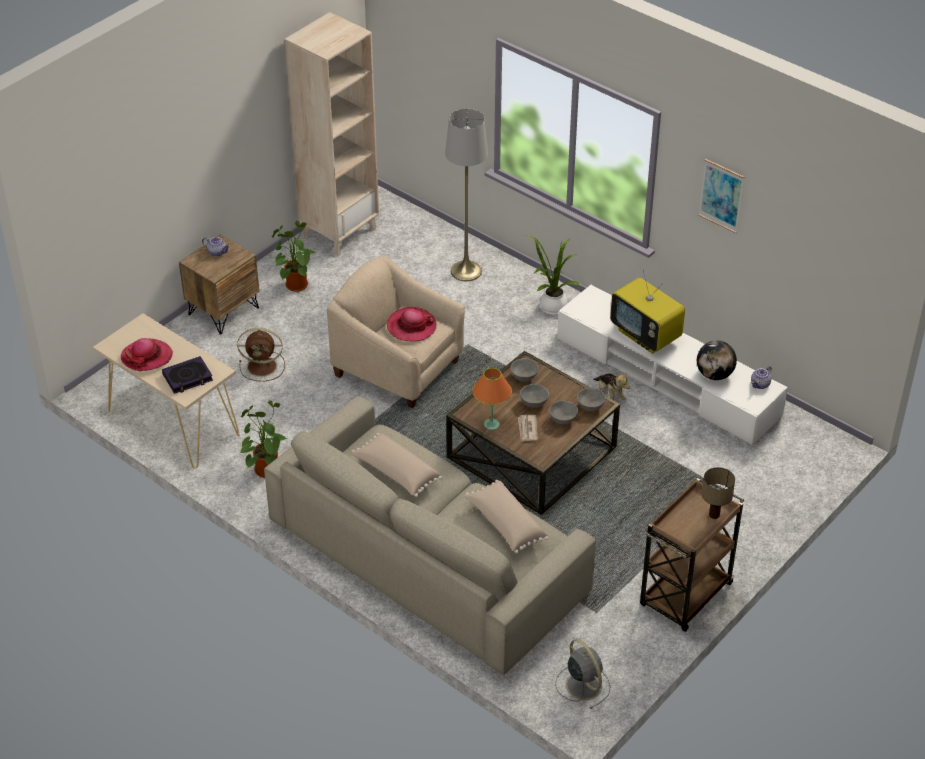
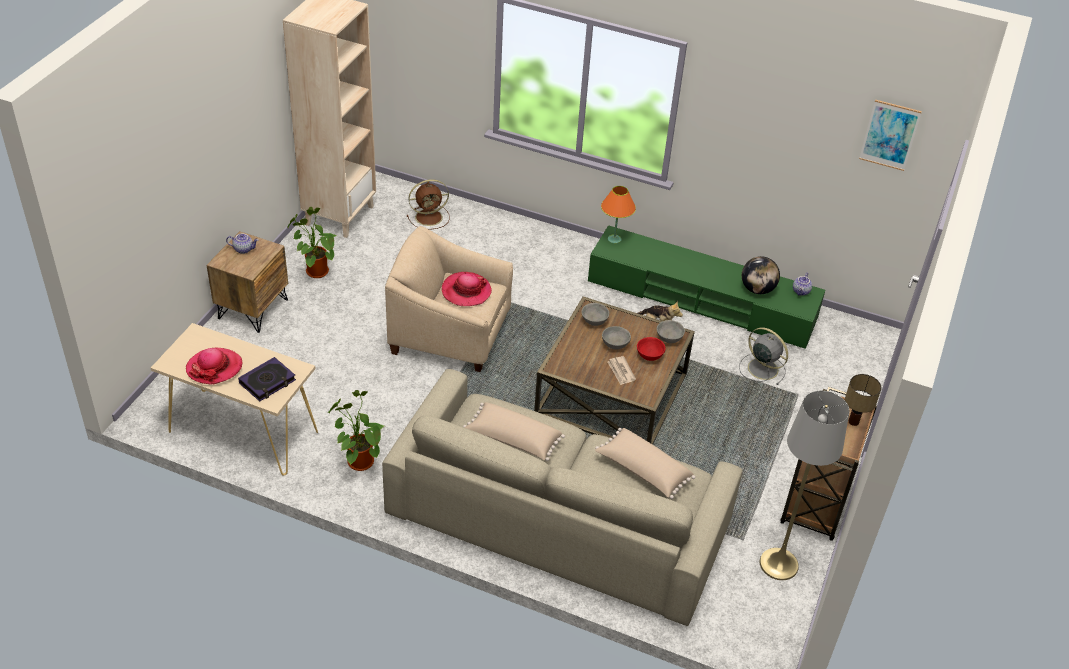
camera: 20 degrees left, 0 degrees up
brown fan [237,328,285,381] -> brown fan moved to [407,179,450,230]
grey floor lamp [445,109,488,281] -> grey floor lamp moved to [760,391,849,580]
orange table lamp [472,368,512,430] -> orange table lamp moved to [601,186,636,244]
potted plant [525,235,580,315] -> none
grey bowl [549,401,578,424] -> red bowl [637,337,666,361]
grey fan [555,639,611,709] -> grey fan moved to [739,328,788,385]
white tv stand [557,285,788,445] -> green tv stand [588,225,825,349]
television [610,270,685,354] -> none
picture [698,159,744,233] -> picture moved to [859,100,922,171]

